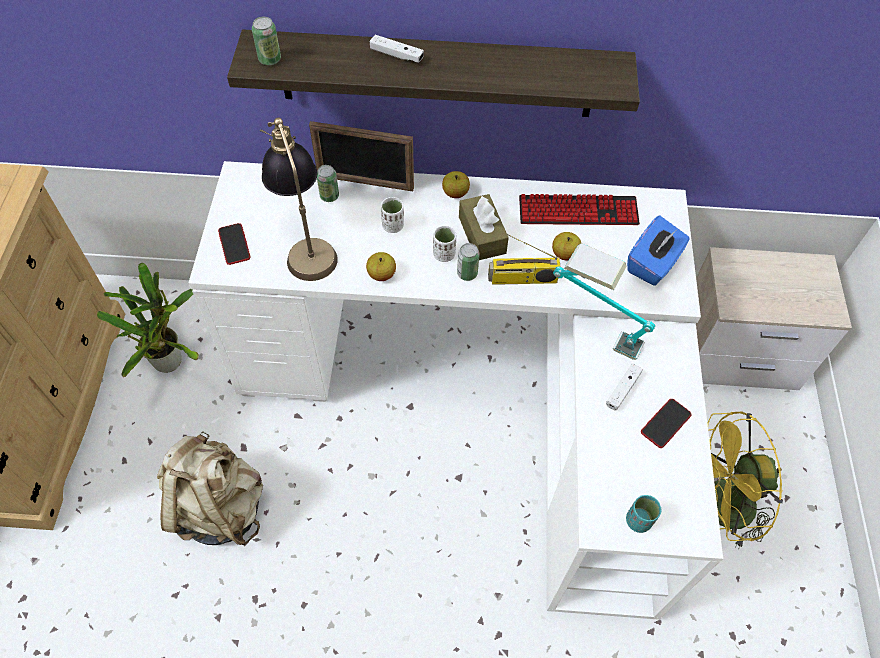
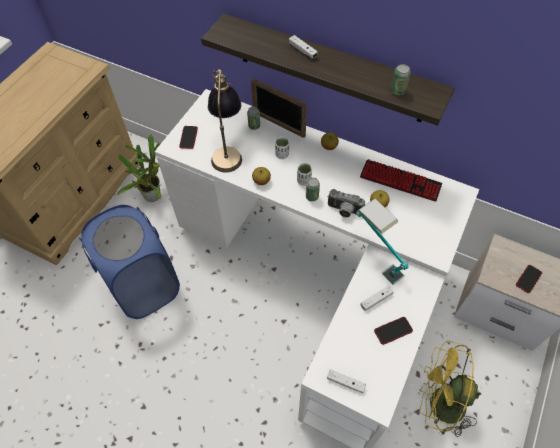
camera: 25 degrees right, 0 degrees up
beige backpack [157,431,263,546] -> blue laundry basket [79,205,180,319]
can [252,17,281,65] -> can moved to [391,64,411,95]
brown tissue box [459,194,509,260] -> none
radio [488,234,561,285] -> camera [328,189,365,218]
turquoise cup [626,495,661,533] -> white game controller [327,369,366,393]
blue tissue box [627,216,690,286] -> none
none -> phone [516,265,542,293]

